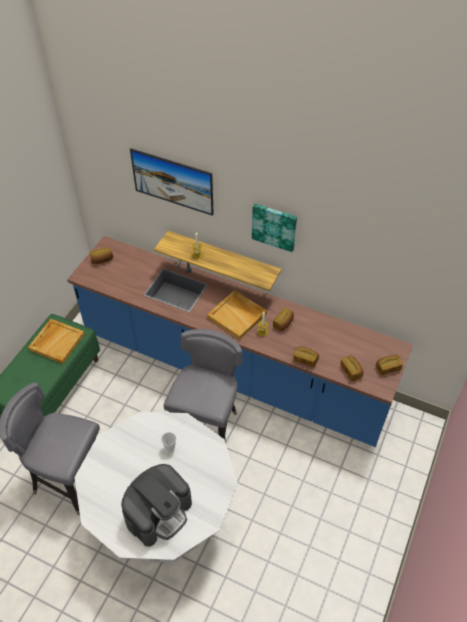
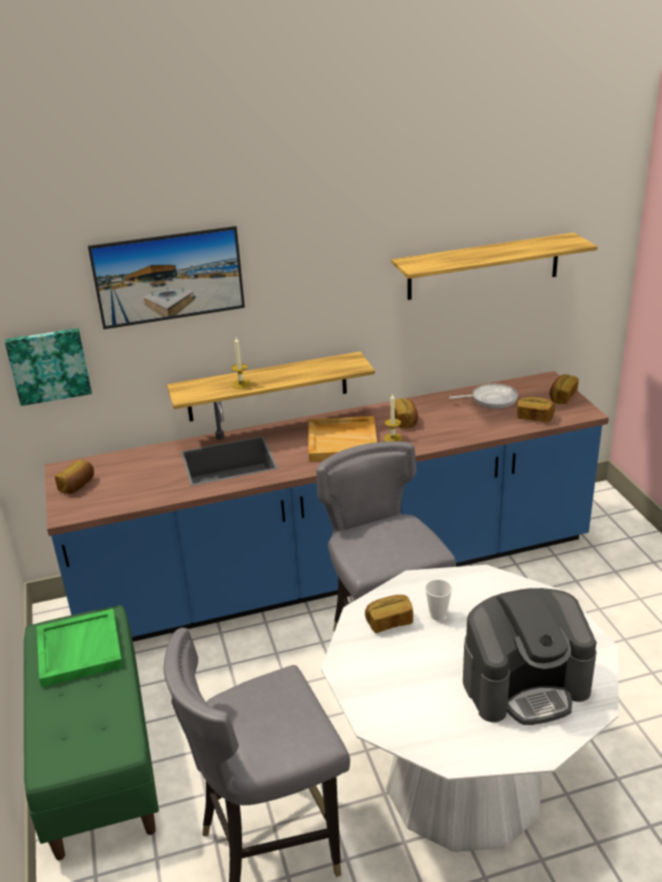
camera: 40 degrees left, 20 degrees down
beige tray [28,319,85,364] -> green tray [37,609,123,687]
coffee machine [121,464,192,547] -> coffee machine turned 75 degrees clockwise [463,588,597,725]
picture [252,204,297,252] -> picture moved to [5,328,92,406]
bread [293,347,319,368] -> bread moved to [365,595,413,633]
none -> shelf [391,232,598,300]
none -> frying pan [449,384,518,409]

